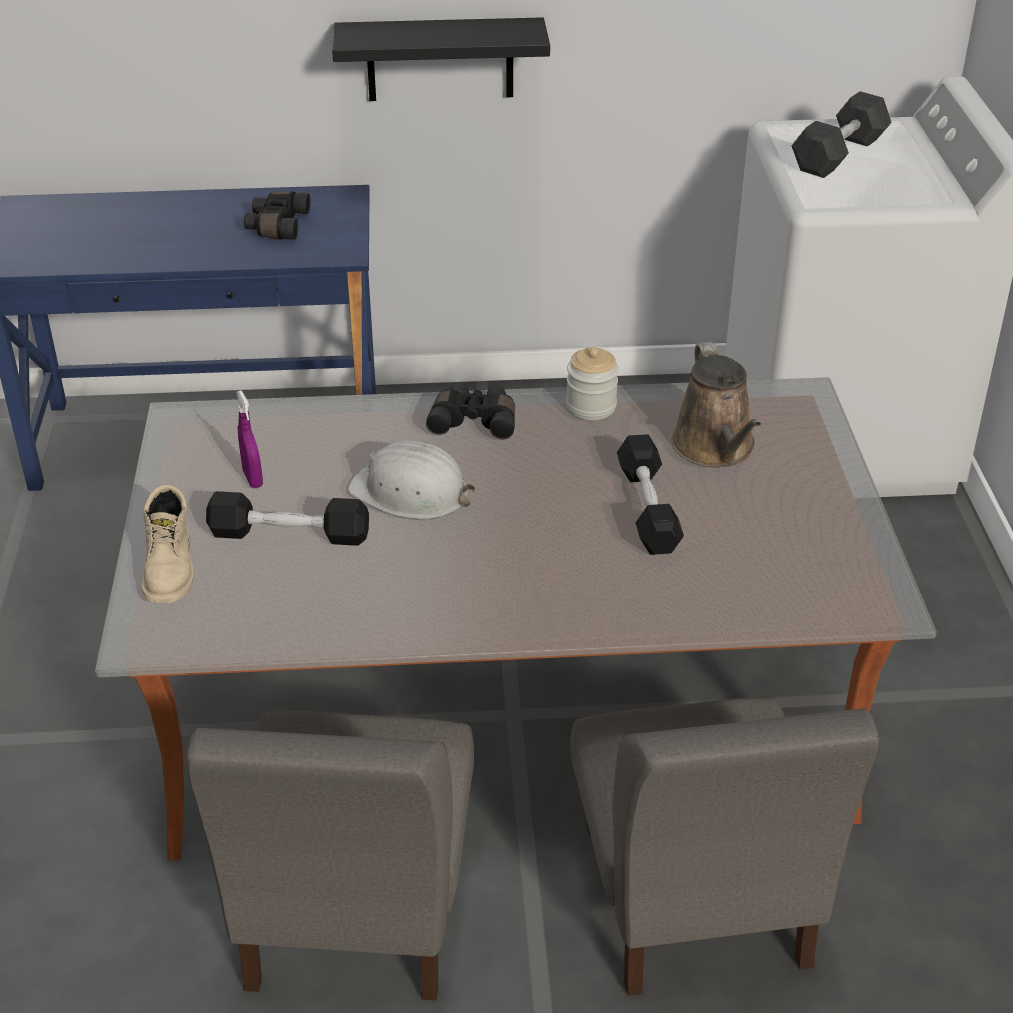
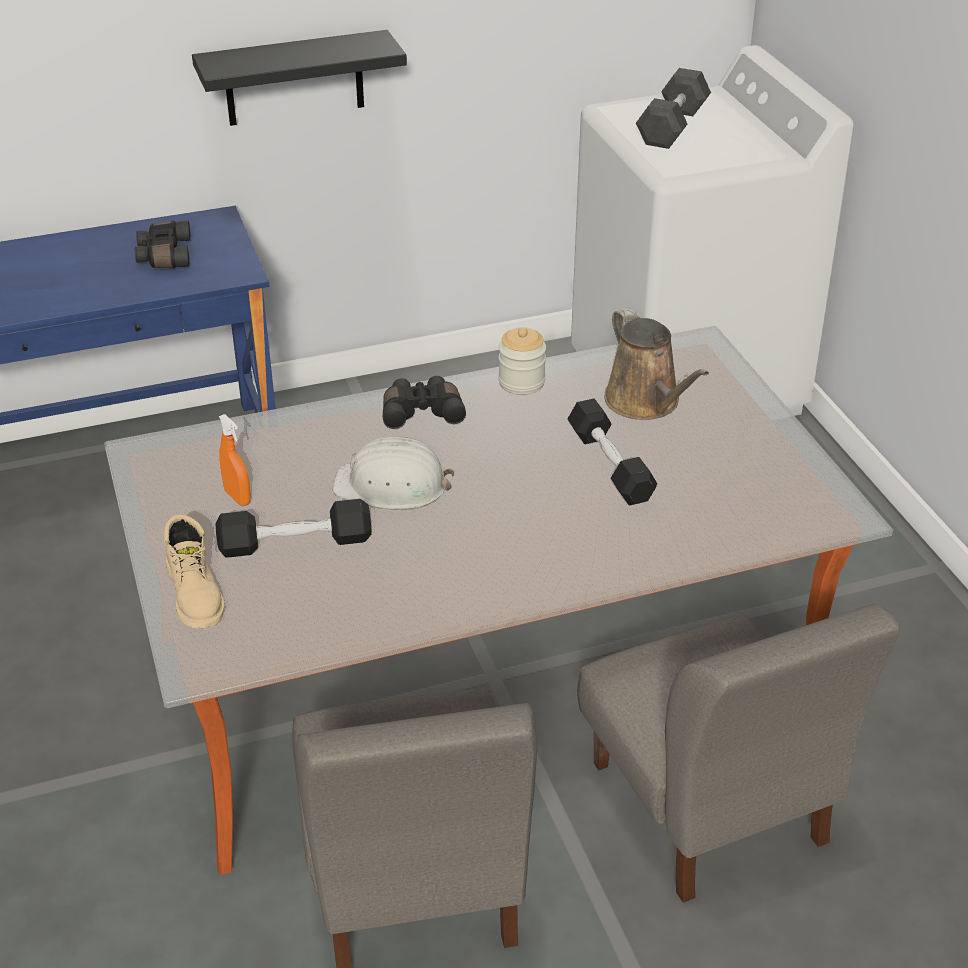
camera: 15 degrees left, 0 degrees up
purple spray bottle [236,390,263,488] -> orange spray bottle [219,414,251,506]

